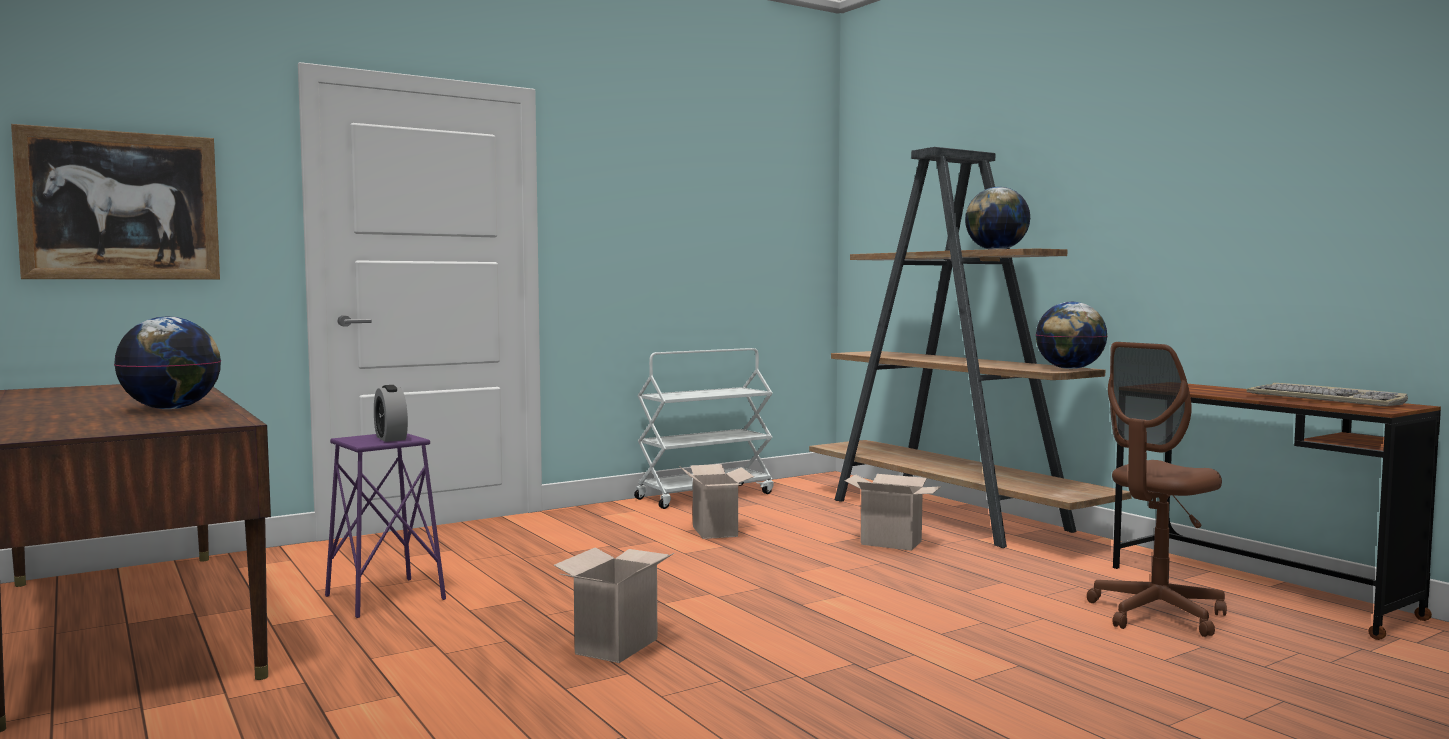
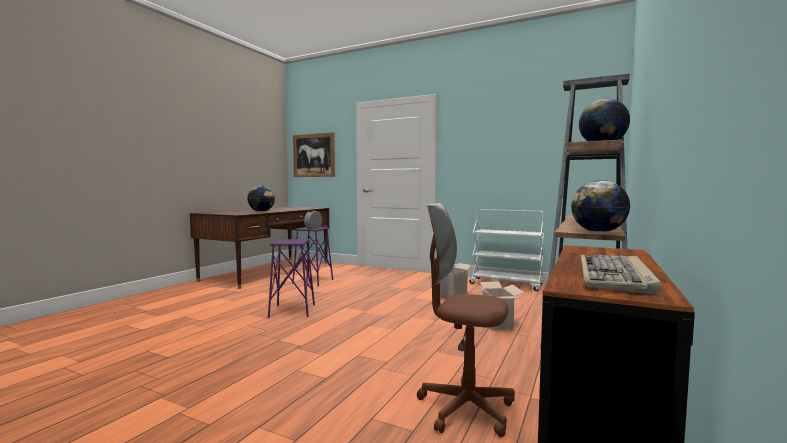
camera: 60 degrees right, 0 degrees up
cardboard box [554,547,674,663] -> purple stool [268,239,315,318]

